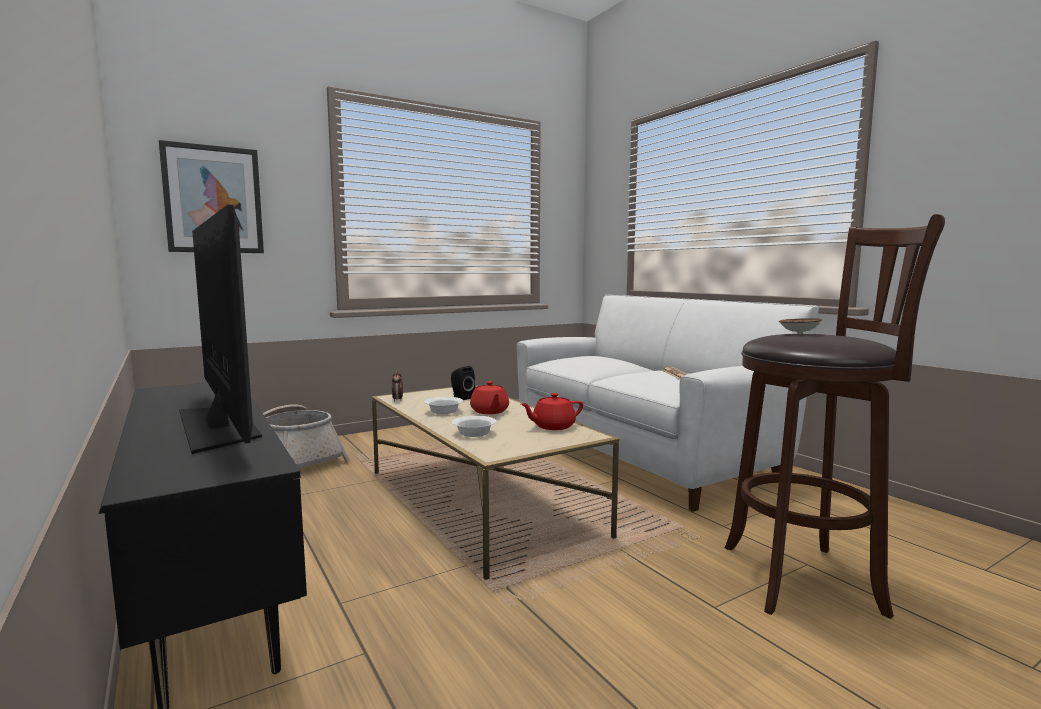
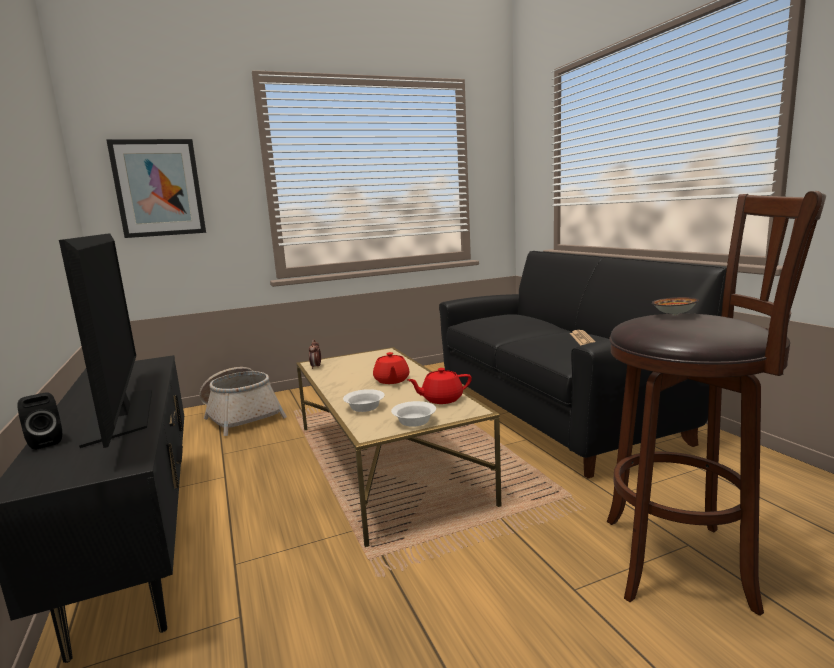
camera: 10 degrees right, 5 degrees up
white bowl [425,397,463,414] -> white bowl moved to [391,401,436,427]
black speaker [451,366,475,400] -> black speaker moved to [17,393,62,450]
white sofa [517,295,819,512] -> black sofa [439,251,727,479]

